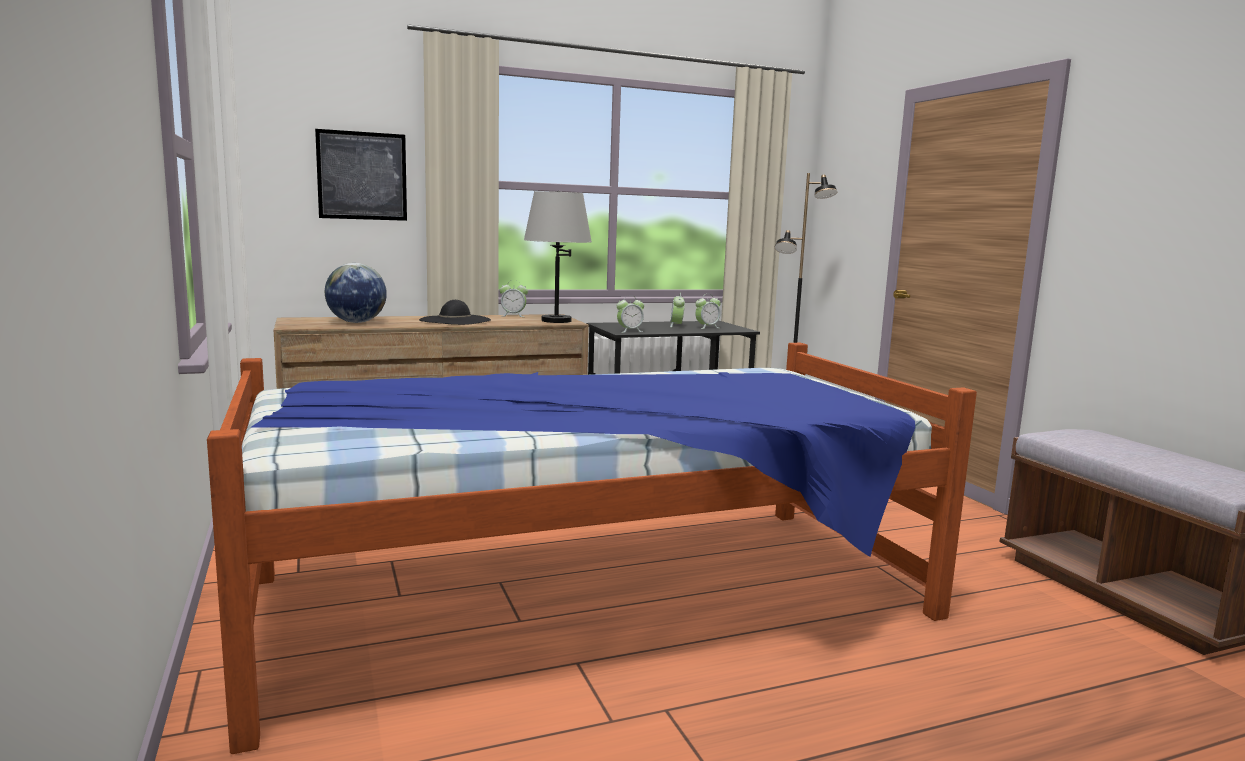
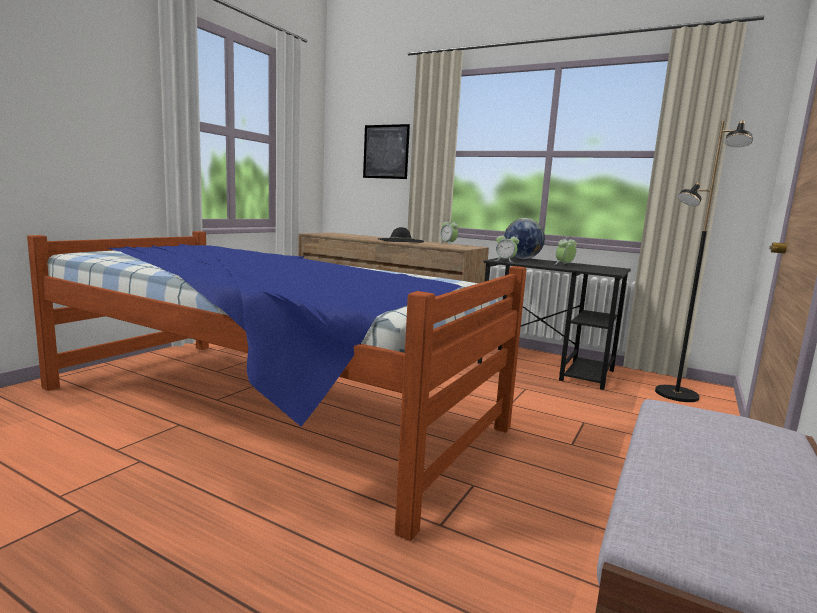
camera: 50 degrees right, 0 degrees up
globe [325,263,387,323] -> globe moved to [504,218,545,259]
grey table lamp [524,191,591,323] -> none
alarm clock [695,296,721,329] -> none

